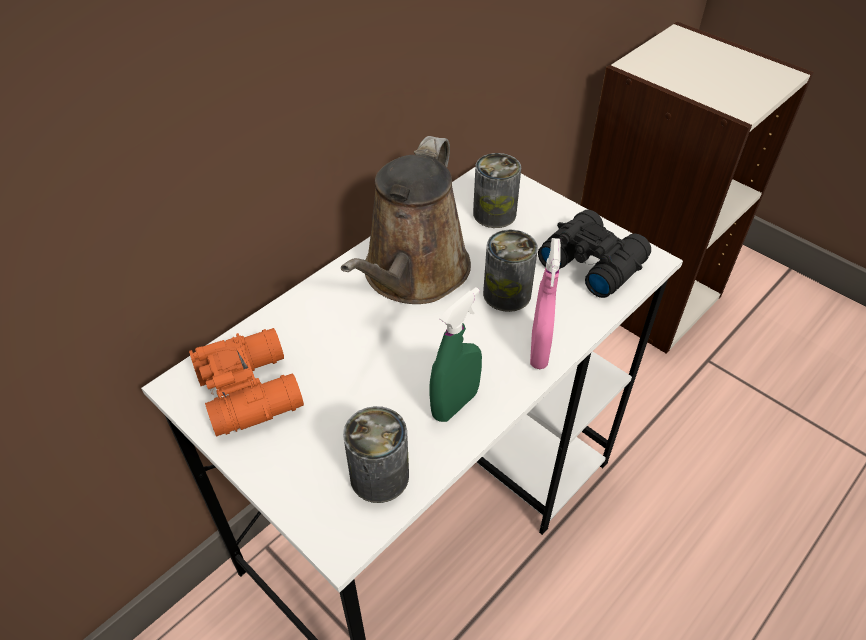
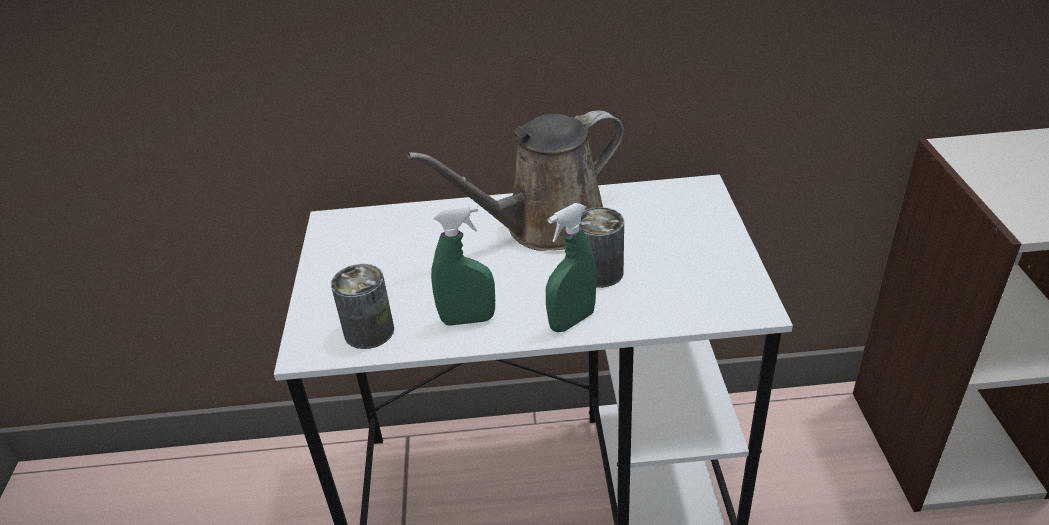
camera: 45 degrees right, 10 degrees down
orange binoculars [189,328,304,437] -> none
can [473,153,521,228] -> none
pink spray bottle [530,238,561,369] -> green spray bottle [546,203,596,332]
black binoculars [538,210,651,298] -> none

